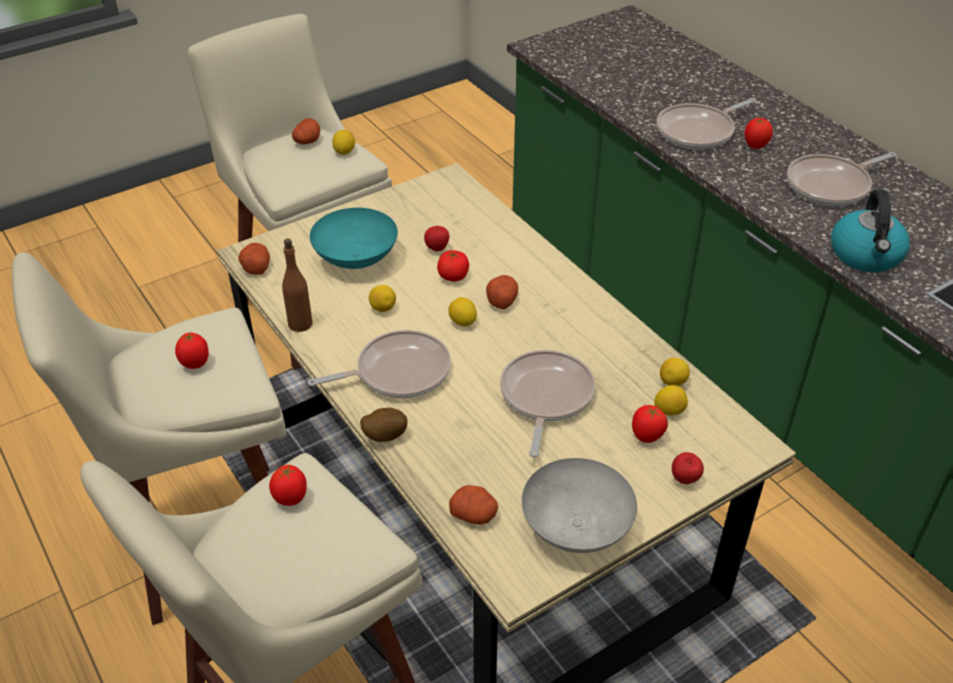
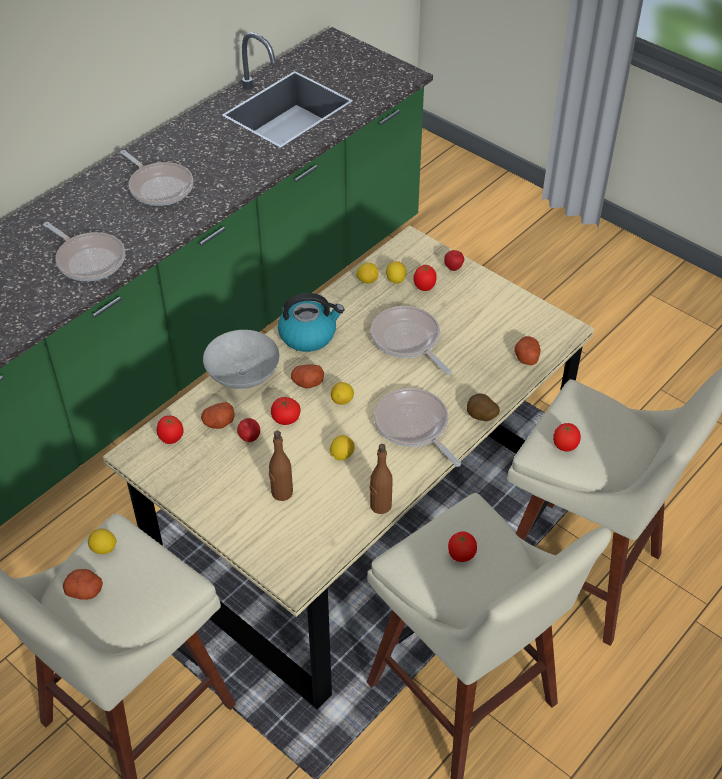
camera: 105 degrees left, 5 degrees up
potato [239,243,270,275] -> potato moved to [201,402,234,429]
turquoise bowl [310,208,398,269] -> brown bottle [269,431,293,501]
frying pan [500,350,595,457] -> frying pan turned 60 degrees clockwise [370,306,452,375]
grey bowl [522,458,637,553] -> grey bowl moved to [203,330,279,389]
tomato [744,118,773,149] -> tomato moved to [157,416,184,444]
kettle [831,189,910,272] -> kettle moved to [278,293,344,352]

